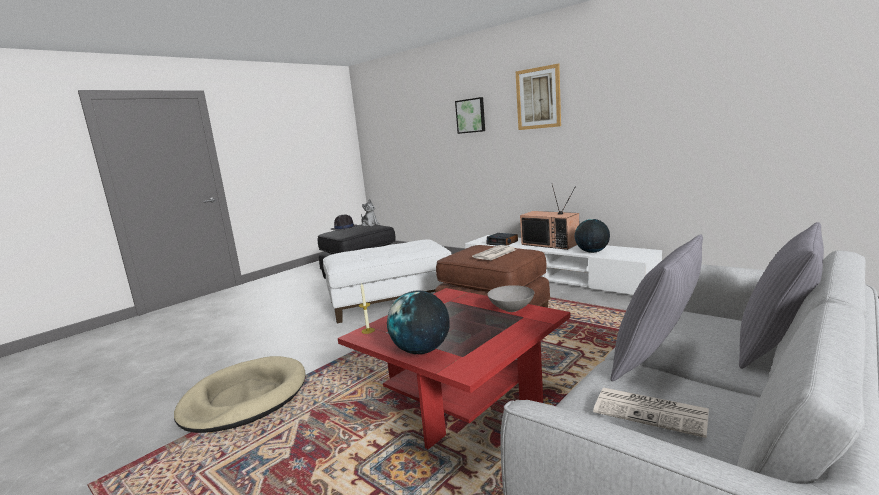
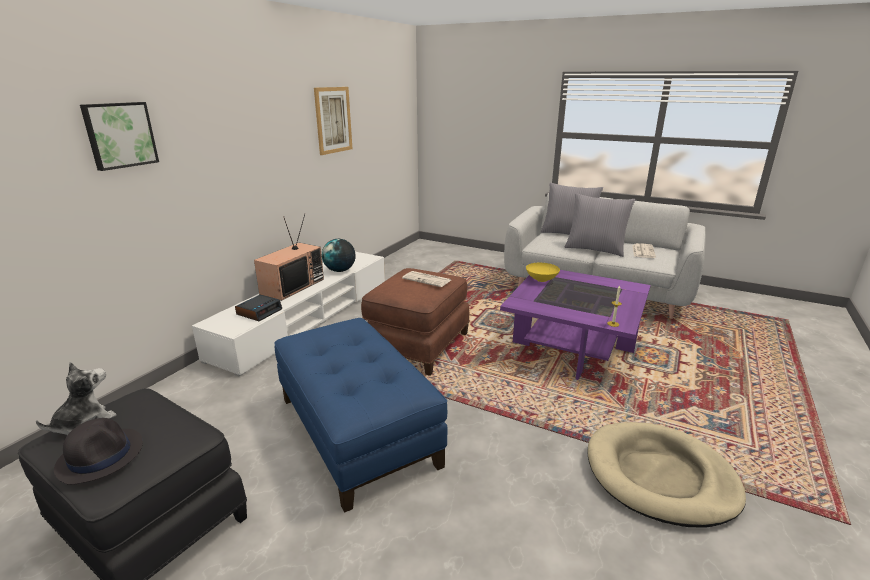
camera: 105 degrees left, 10 degrees up
white ottoman [323,239,452,323] -> blue ottoman [274,318,447,513]
red coffee table [338,288,571,449] -> purple coffee table [500,270,651,380]
globe [387,291,450,354] -> none
grey bowl [488,285,534,312] -> yellow bowl [526,263,560,282]
picture [516,64,561,130] -> picture moved to [314,87,352,155]

